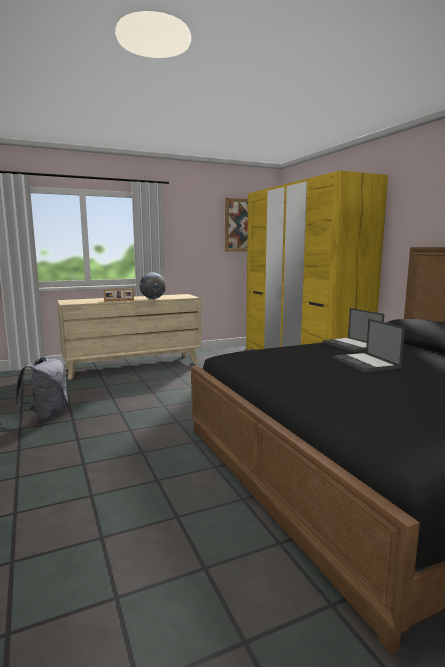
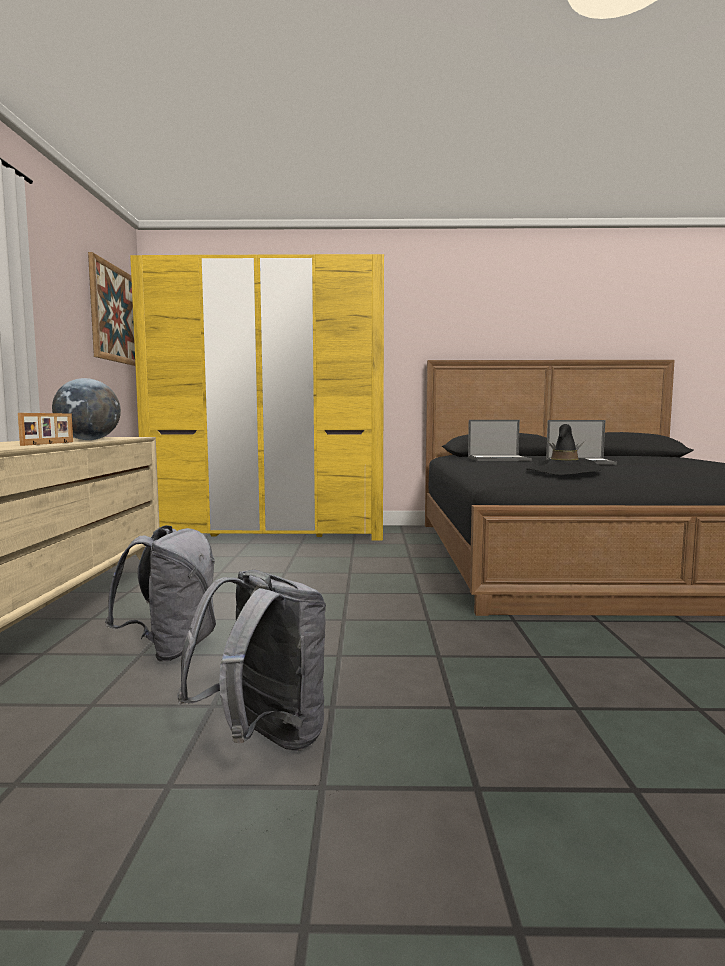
camera: 65 degrees left, 5 degrees down
none -> grey backpack [105,525,216,662]
none -> black hat [526,424,605,475]

